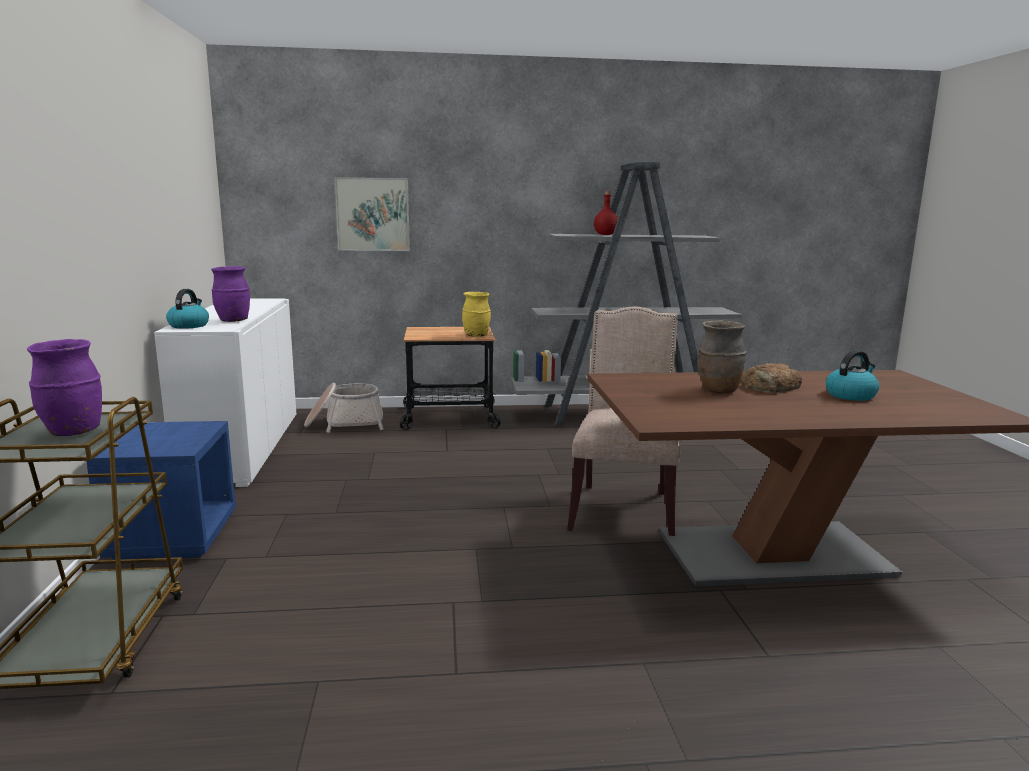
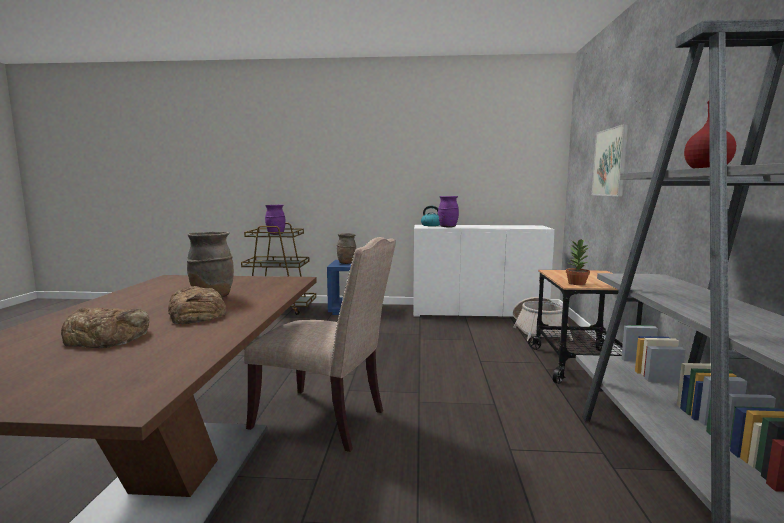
camera: 100 degrees right, 5 degrees down
yellow vase [462,292,491,337] -> potted plant [566,239,590,285]
kettle [826,350,879,401] -> bread [61,307,149,348]
none -> brown vase [337,233,356,264]

